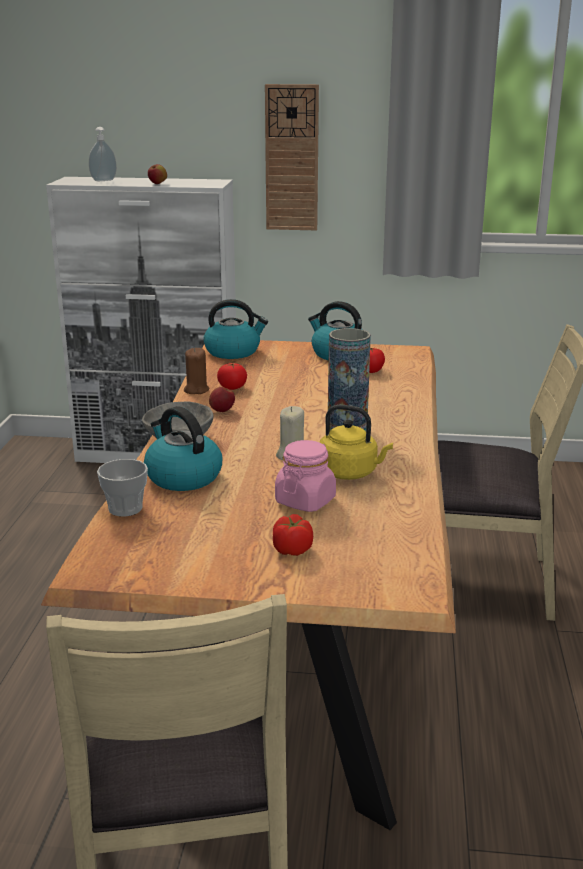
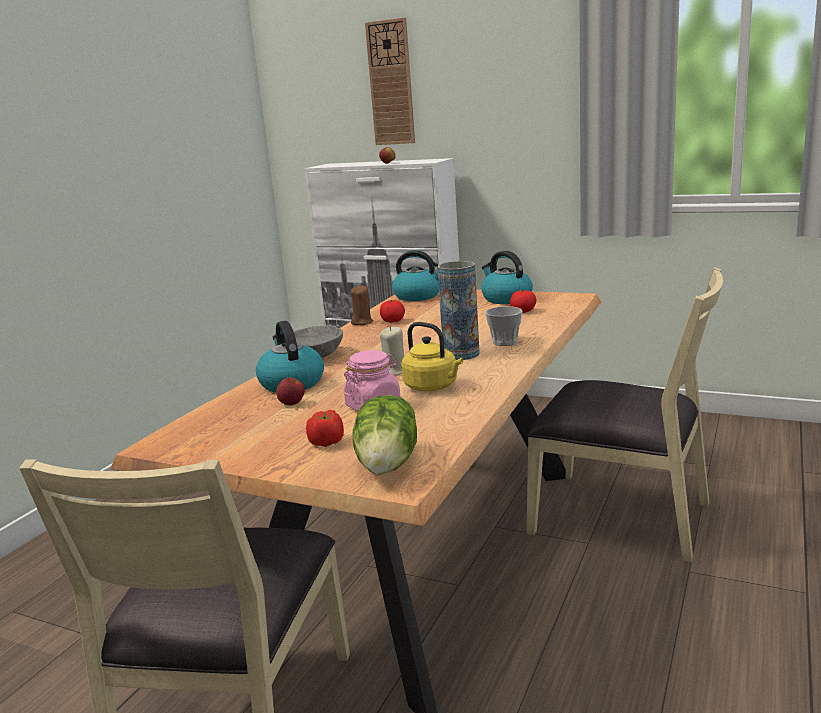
camera: 20 degrees right, 5 degrees down
soap dispenser [89,127,117,181] -> none
cup [97,459,148,517] -> cup moved to [485,306,522,346]
apple [209,387,235,412] -> apple moved to [276,377,305,405]
wall clock [265,84,319,231] -> wall clock moved to [365,17,415,145]
none -> lettuce [353,395,417,475]

